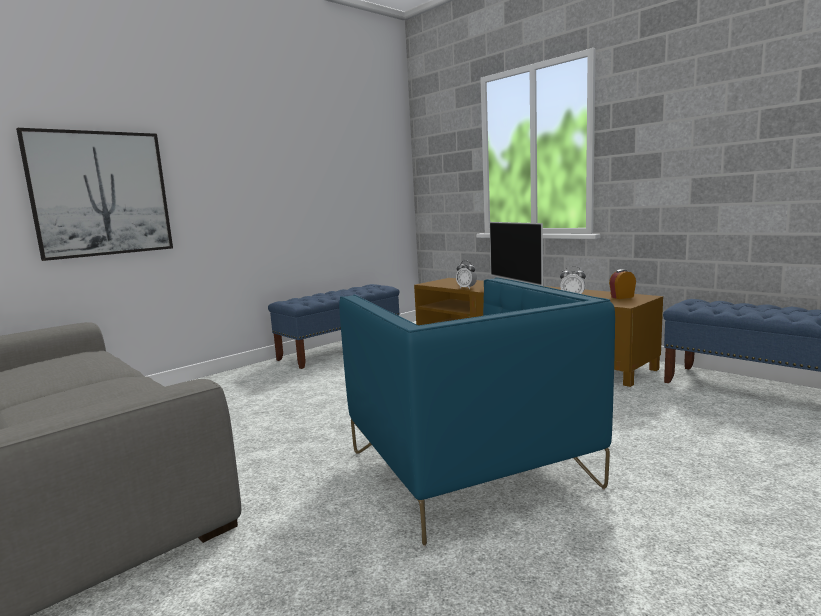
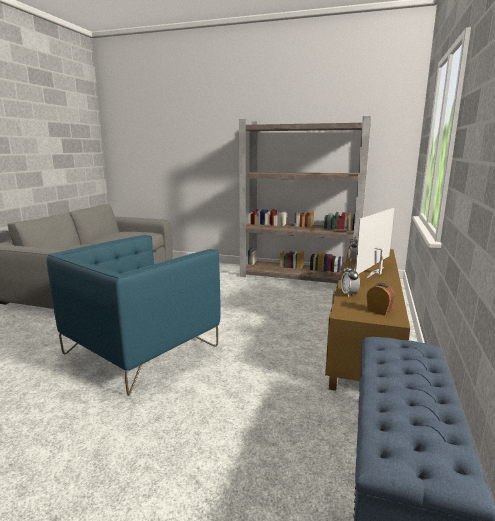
camera: 60 degrees right, 5 degrees up
picture [16,128,173,261] -> none
blue bench [268,284,400,369] -> brown bookcase [239,116,371,283]

